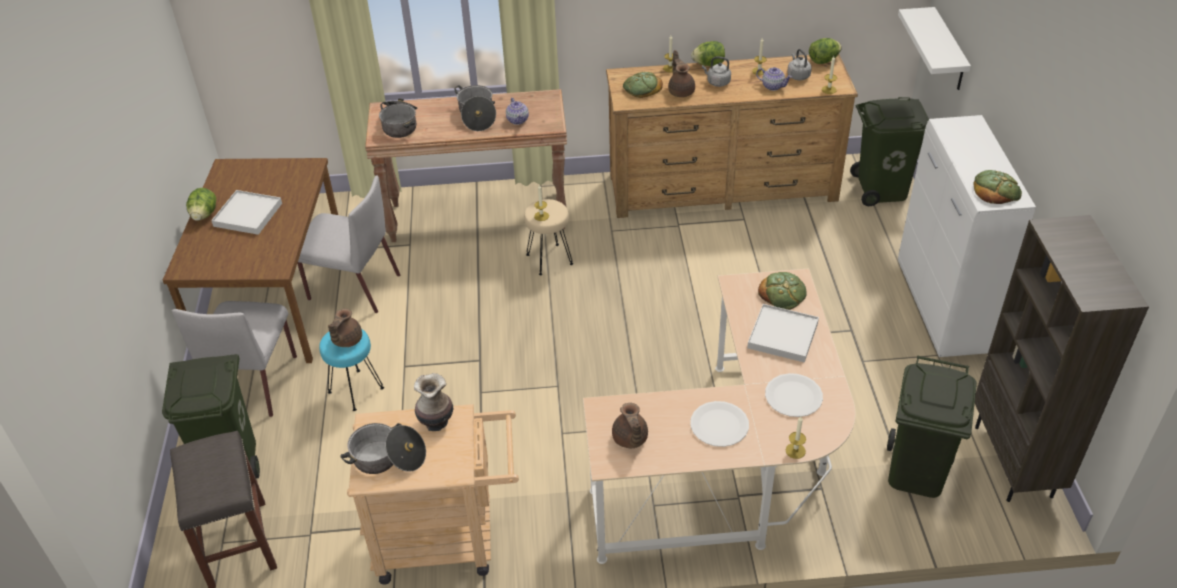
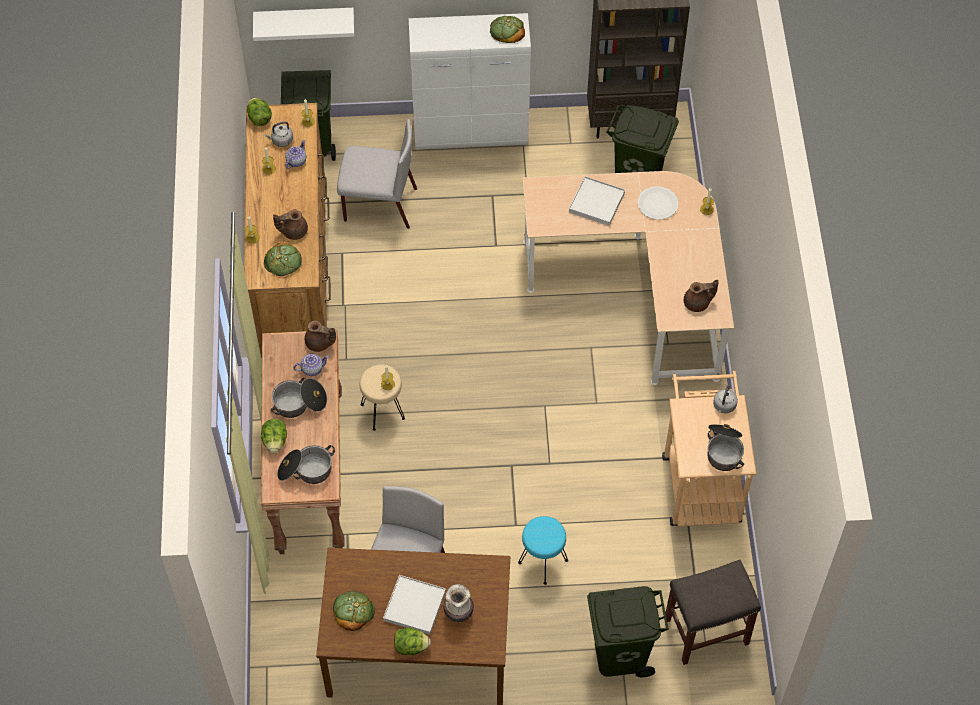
camera: 90 degrees left, 15 degrees up
grey chair [172,301,297,417] -> grey chair moved to [337,119,417,229]
brown teapot [328,308,362,347] -> brown teapot moved to [305,320,336,352]
vase [414,373,453,431] -> vase moved to [443,584,474,622]
white plate [690,401,749,447] -> none
lettuce [691,41,725,66] -> lettuce moved to [261,419,287,453]
grey kettle [702,56,731,87] -> grey kettle moved to [713,385,738,413]
bread [758,272,807,310] -> bread moved to [333,591,375,631]

